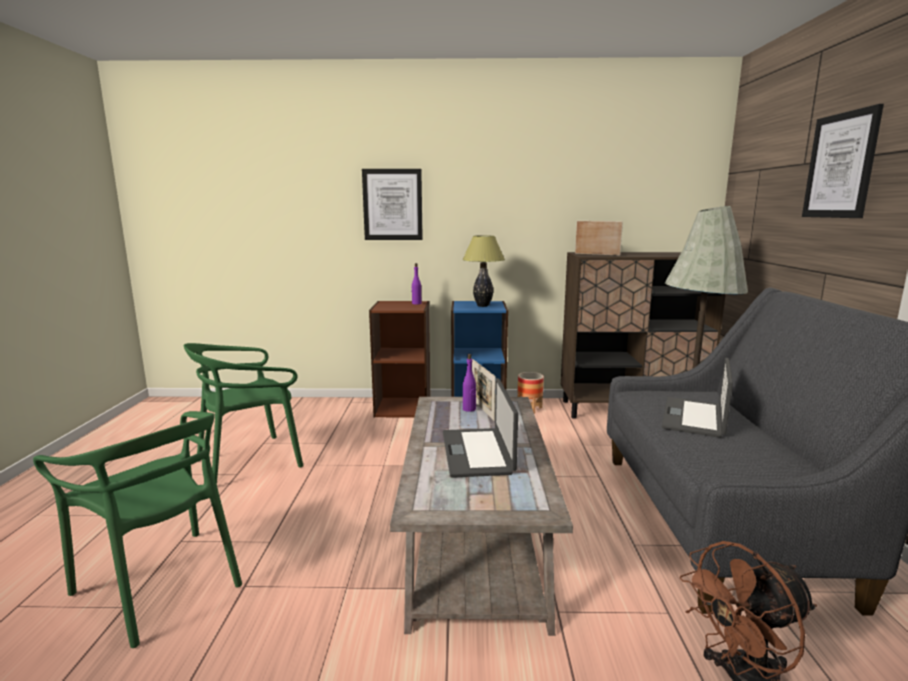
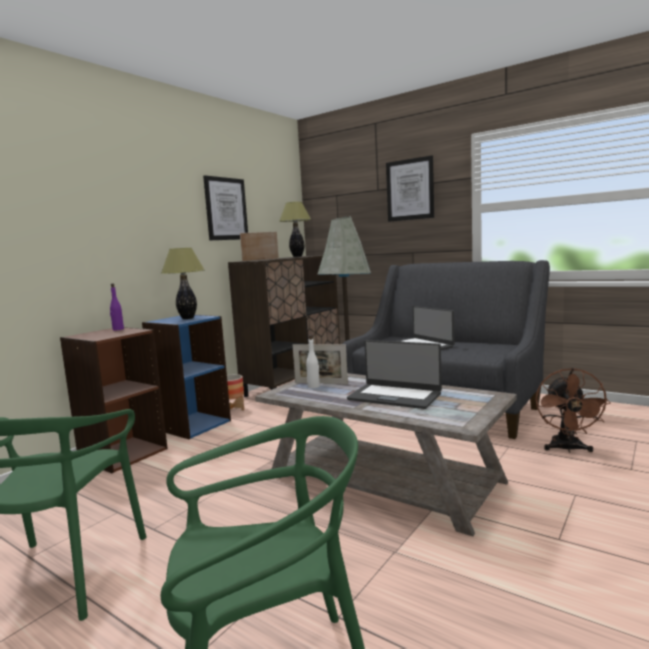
camera: 55 degrees left, 5 degrees down
picture [362,169,423,240] -> picture moved to [203,175,248,240]
purple bottle [463,354,476,412] -> white bottle [306,335,320,388]
none -> table lamp [279,202,311,257]

